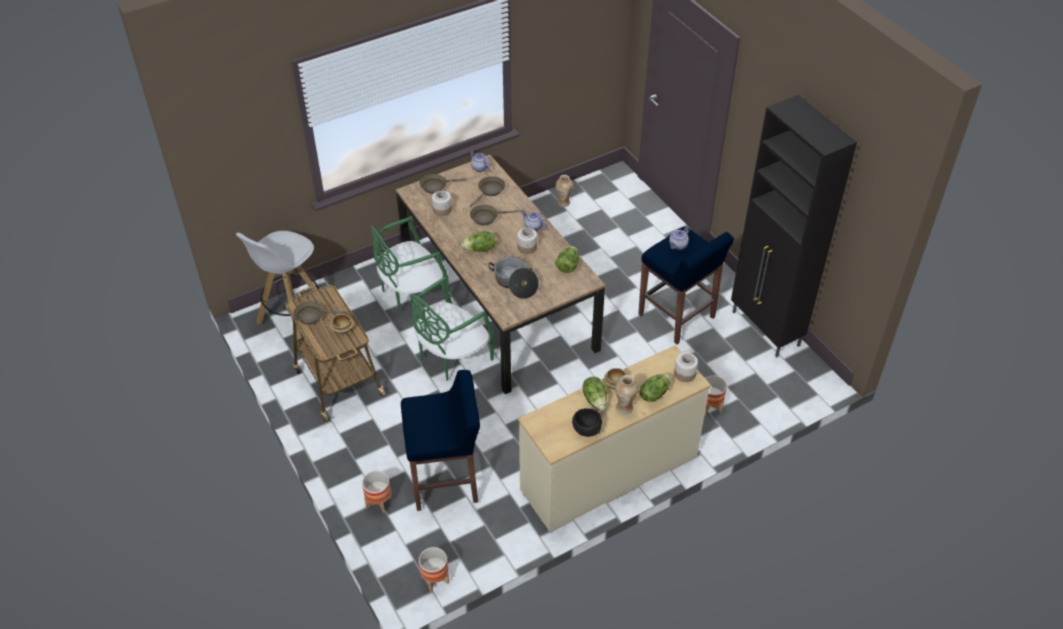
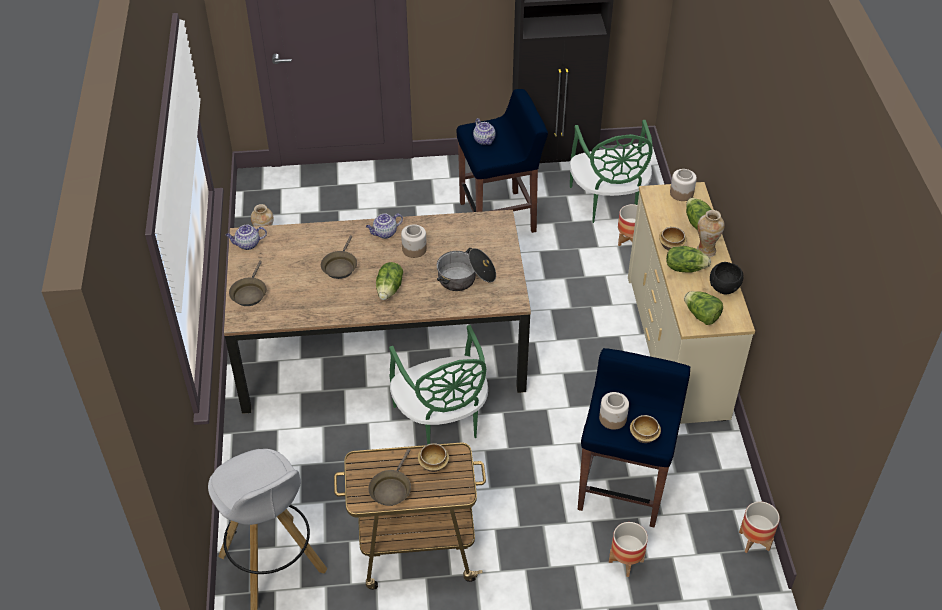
camera: 65 degrees left, 0 degrees up
green chair [370,216,449,314] -> green chair moved to [569,120,653,223]
jar [432,191,452,216] -> jar moved to [599,392,629,430]
brown frying pan [470,176,505,207] -> none
lettuce [555,246,579,273] -> lettuce moved to [684,291,723,325]
none -> bowl [630,415,661,443]

